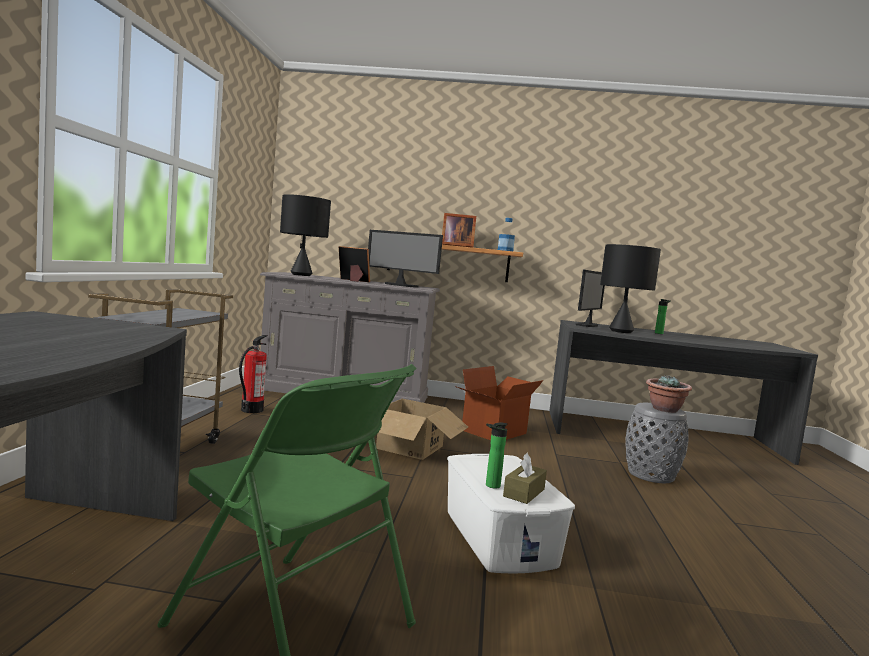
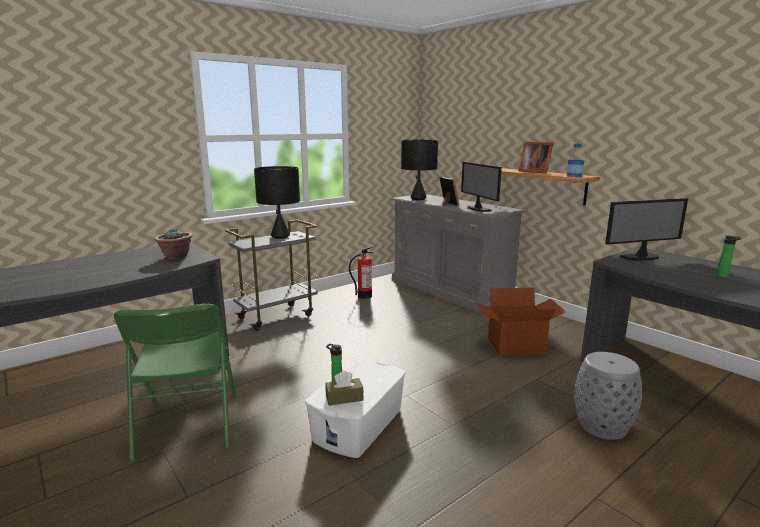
camera: 45 degrees right, 10 degrees up
cardboard box [376,399,468,460] -> none
black table lamp [600,244,661,333] -> black table lamp moved to [254,166,300,239]
potted plant [646,375,692,413] -> potted plant moved to [155,229,193,260]

